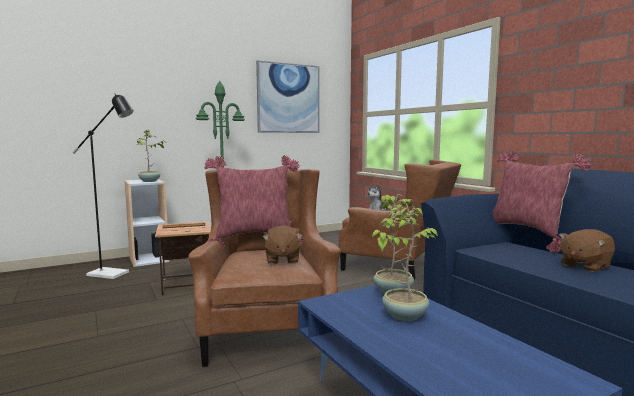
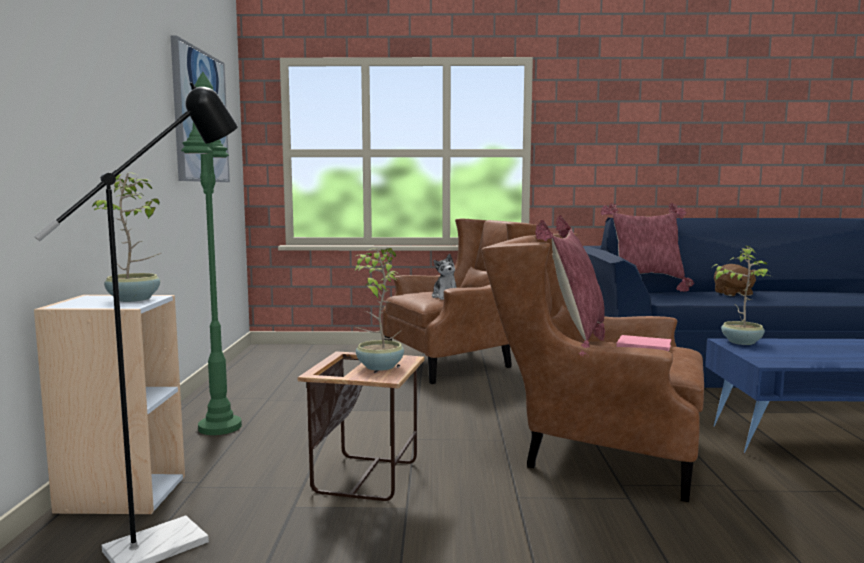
camera: 60 degrees left, 0 degrees up
brown plush toy [263,225,302,264] -> pink book [616,335,671,352]
potted plant [372,203,438,321] -> potted plant moved to [355,248,404,371]

